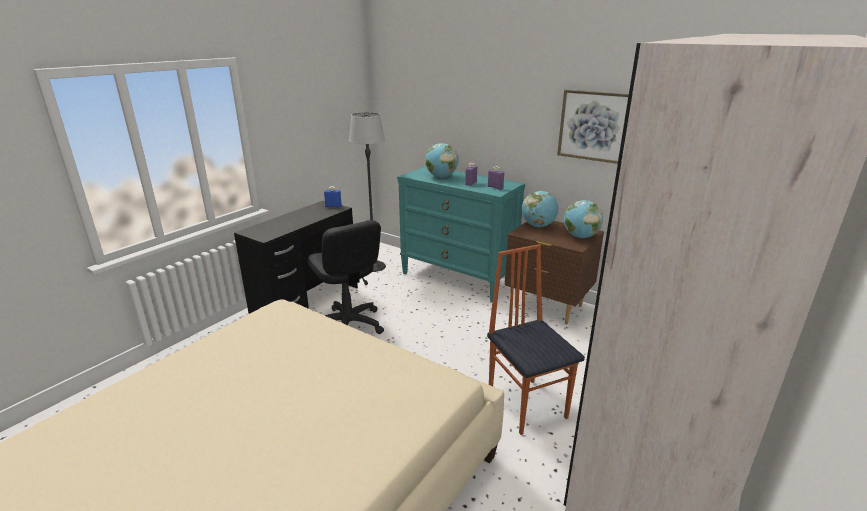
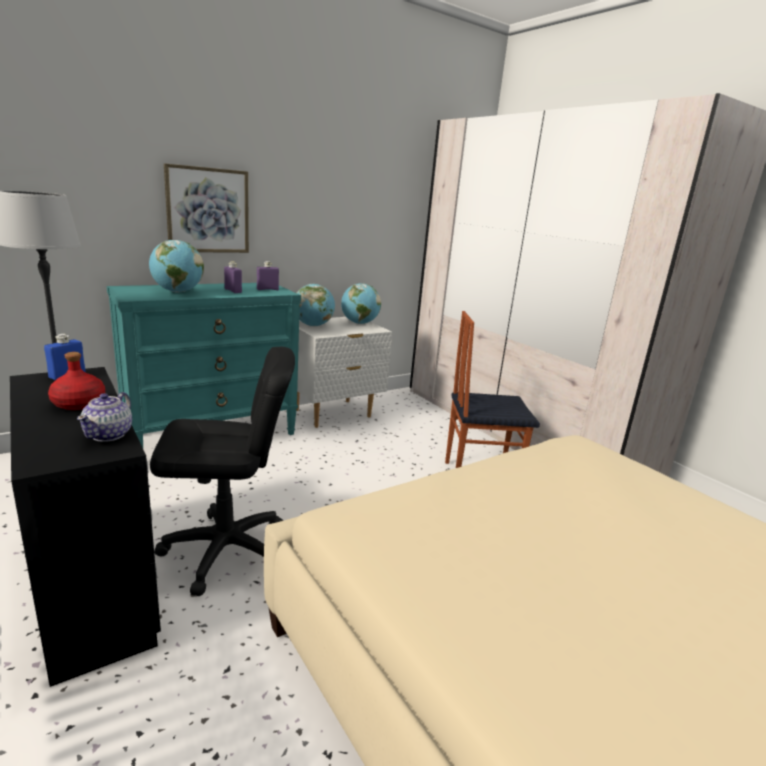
camera: 70 degrees left, 5 degrees down
brown nightstand [505,221,604,324] -> white nightstand [296,317,392,428]
picture [557,90,629,164] -> picture moved to [164,163,249,253]
none -> red bottle [48,352,105,410]
none -> teapot [77,392,132,442]

